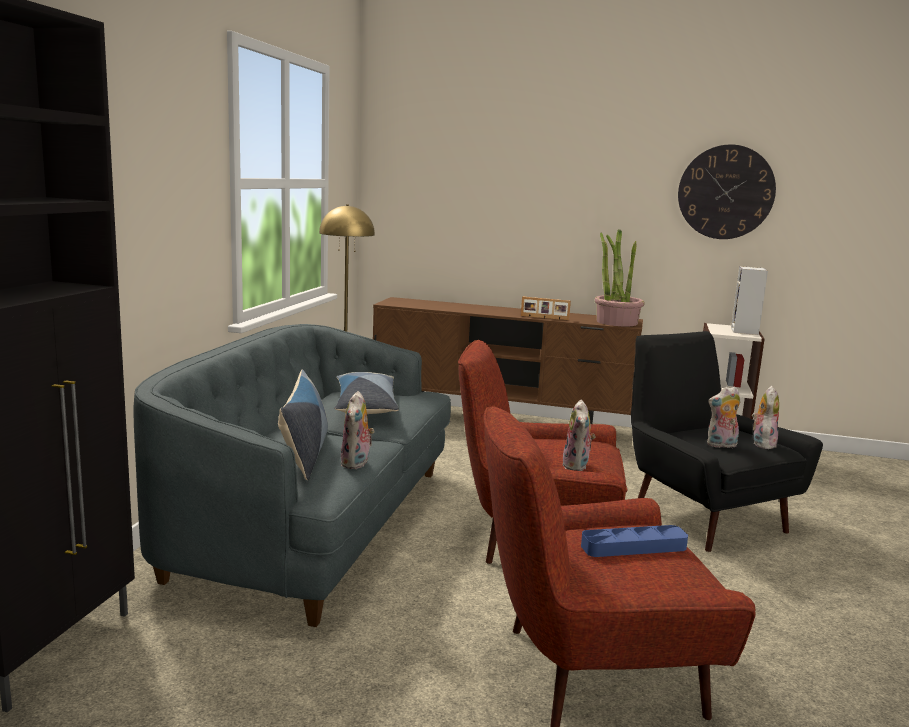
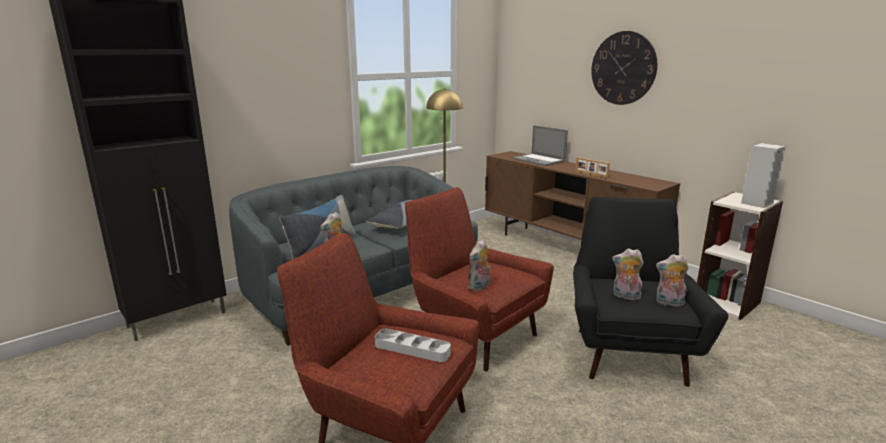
camera: 35 degrees right, 5 degrees up
blue tray [581,525,688,557] -> grey tray [375,329,451,362]
potted plant [595,229,645,326] -> none
wall clock [678,144,776,239] -> wall clock moved to [591,31,657,105]
plush toy [752,386,779,449] -> plush toy turned 135 degrees counterclockwise [656,254,689,307]
none -> laptop [512,125,568,166]

